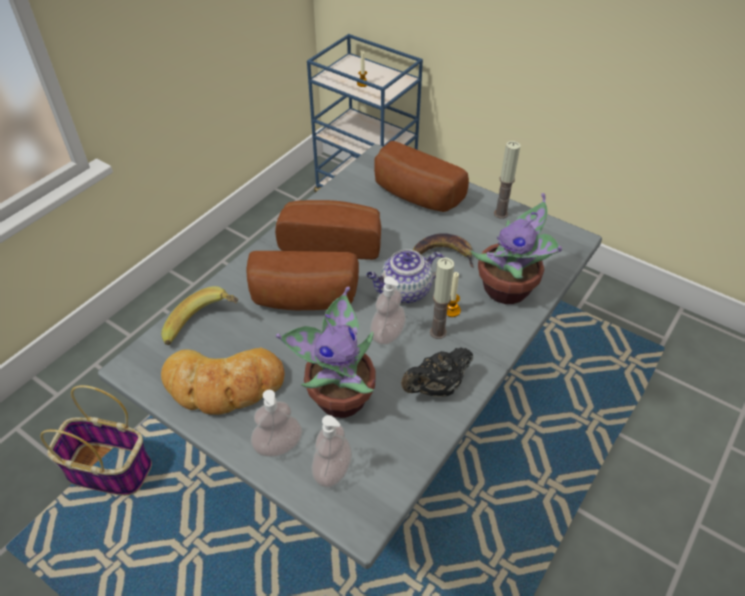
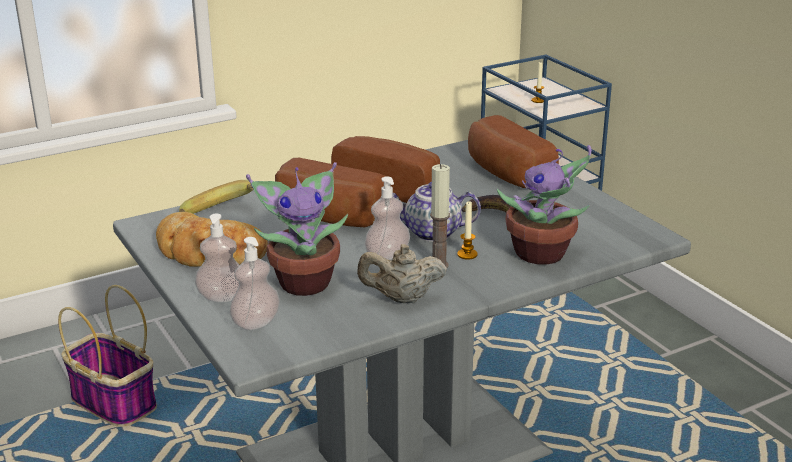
camera: 25 degrees right, 20 degrees down
black teapot [401,347,473,397] -> beige teapot [357,244,447,303]
candle [494,141,521,219] -> none

